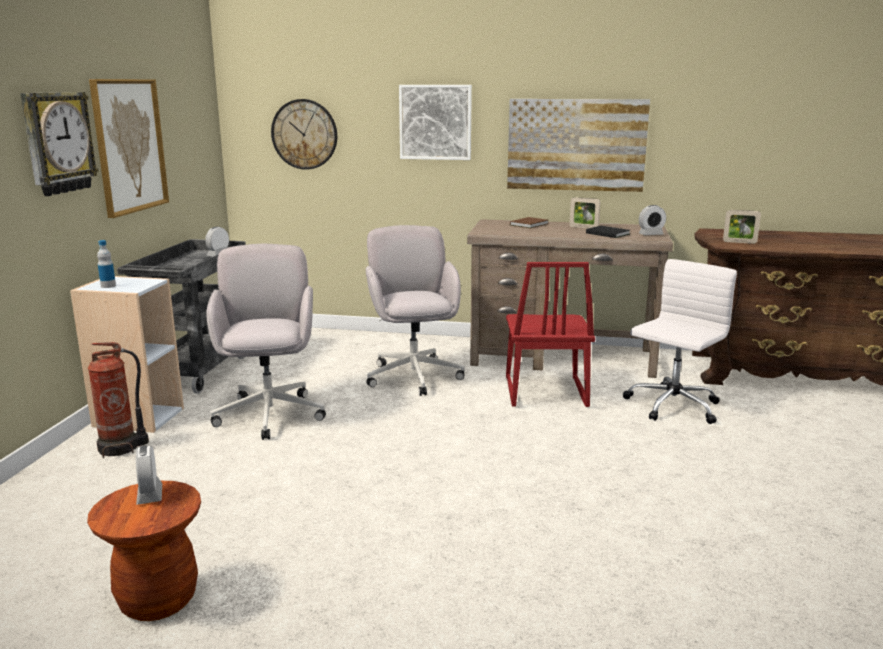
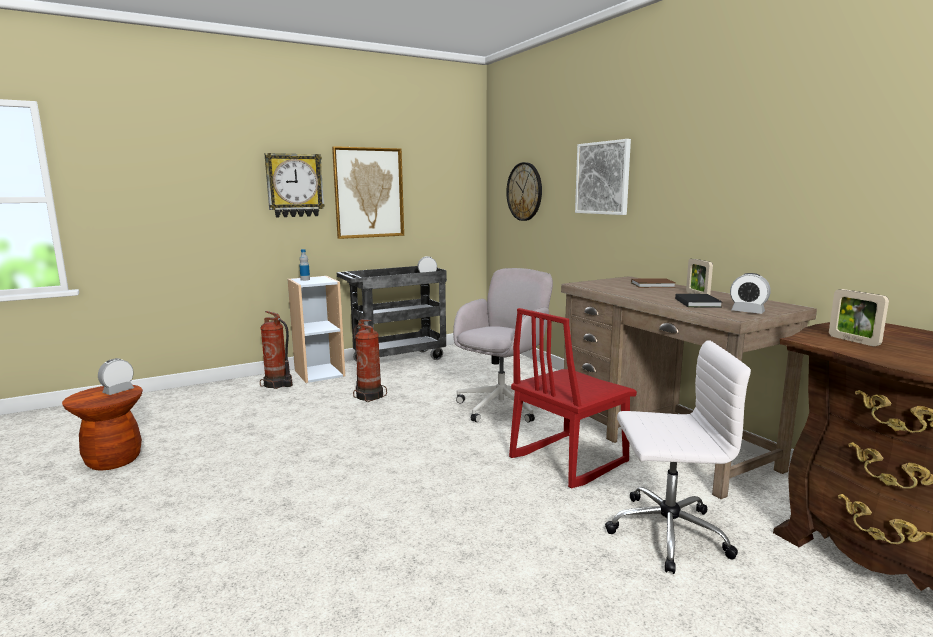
camera: 50 degrees right, 5 degrees down
grey office chair [207,244,326,440] -> fire extinguisher [353,319,387,402]
picture [507,99,650,192] -> none

